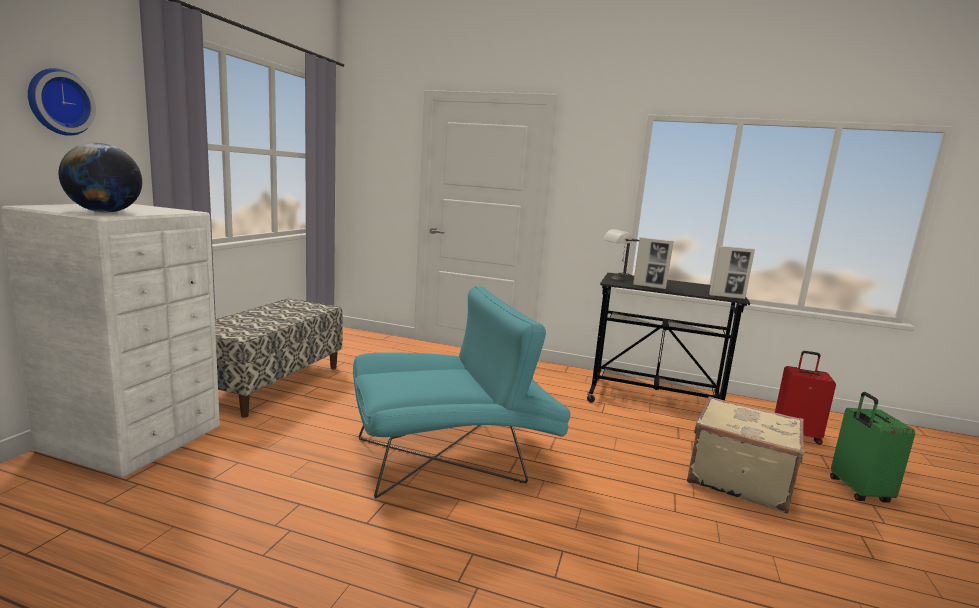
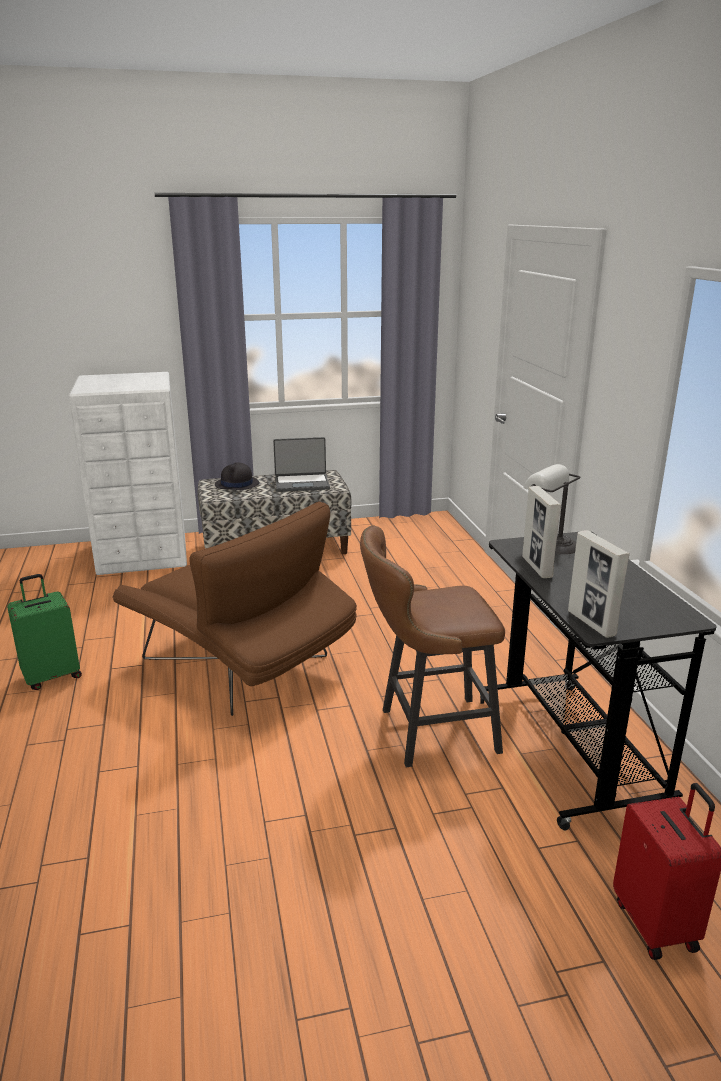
camera: 60 degrees right, 10 degrees up
wall clock [28,68,96,136] -> none
globe [58,143,142,213] -> none
turquoise armchair [353,286,571,498] -> brown armchair [112,501,357,716]
beige suitcase [687,396,804,514] -> none
green suitcase [830,392,915,503] -> green suitcase moved to [7,574,82,690]
none -> black hat [215,462,259,490]
none -> laptop [273,437,330,492]
none -> brown stool [360,525,505,767]

